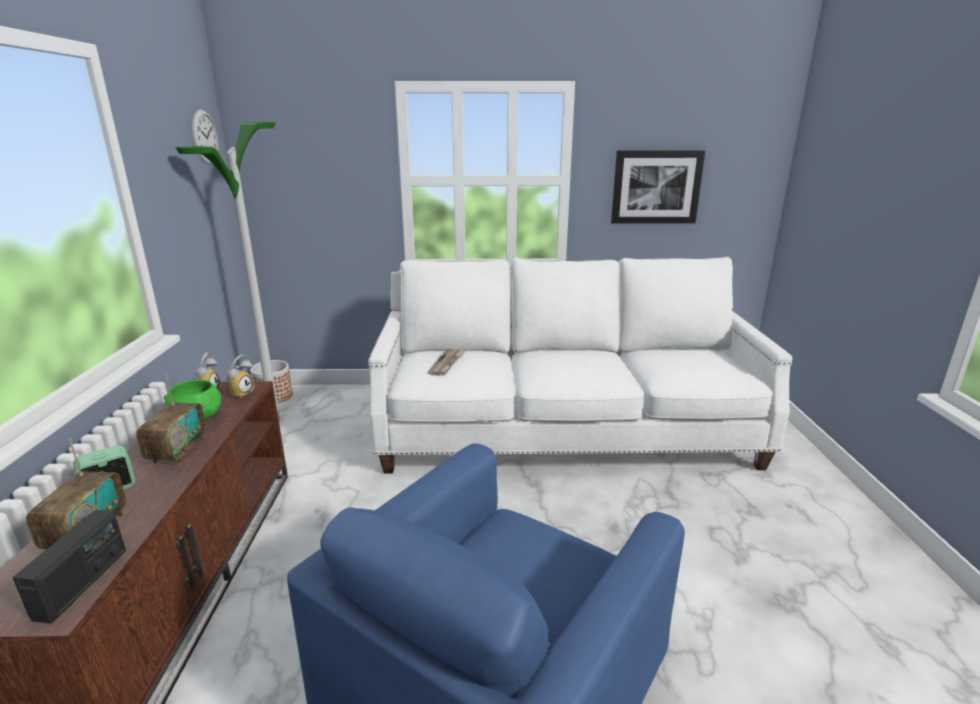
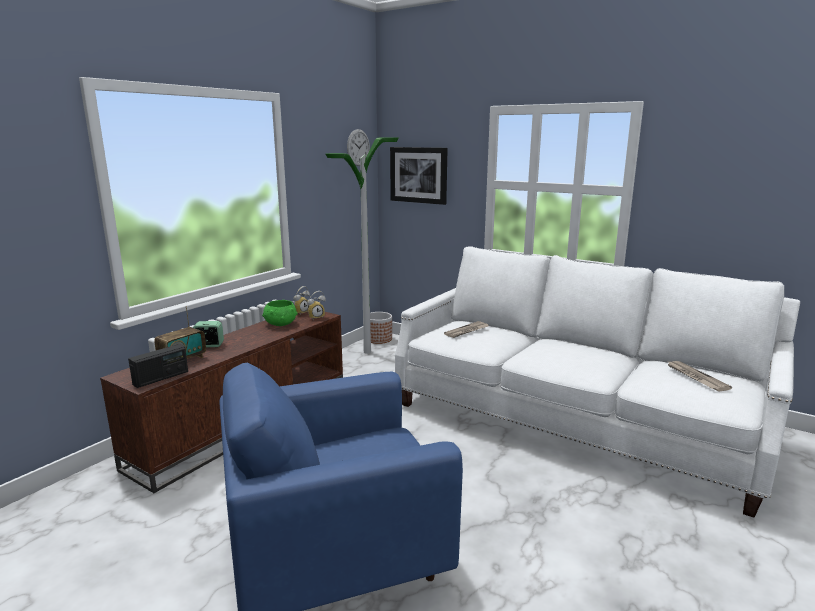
camera: 35 degrees right, 5 degrees down
radio [136,374,207,465] -> none
picture [611,150,705,224] -> picture moved to [390,147,448,205]
none -> newspaper [668,361,732,391]

